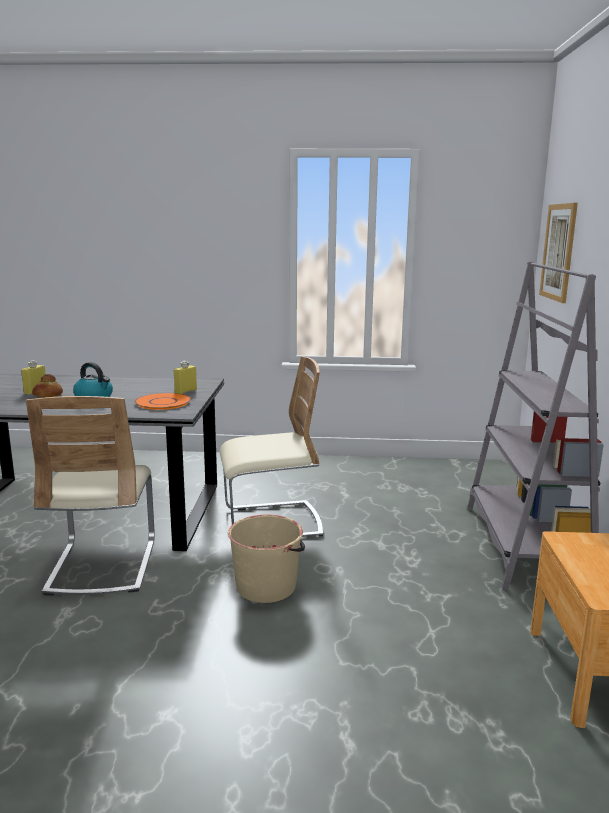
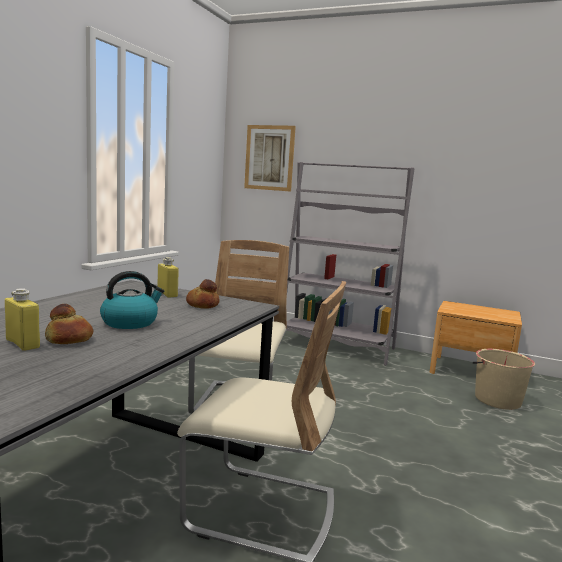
camera: 70 degrees left, 5 degrees down
orange plate [135,393,191,410] -> bread [186,279,220,309]
beige bucket [228,515,305,603] -> beige bucket moved to [473,349,535,410]

